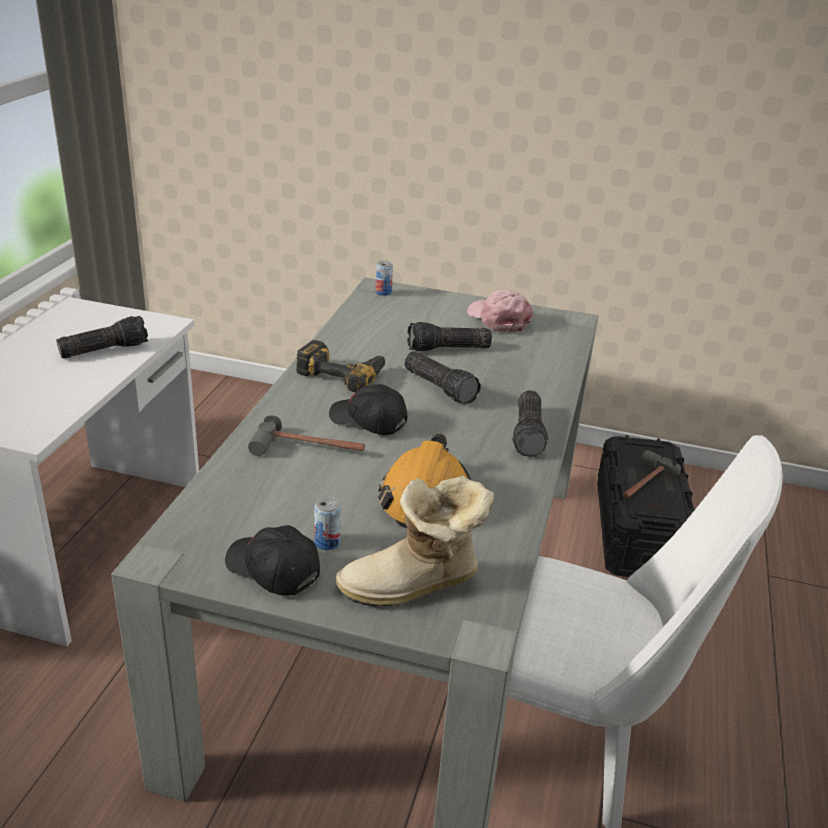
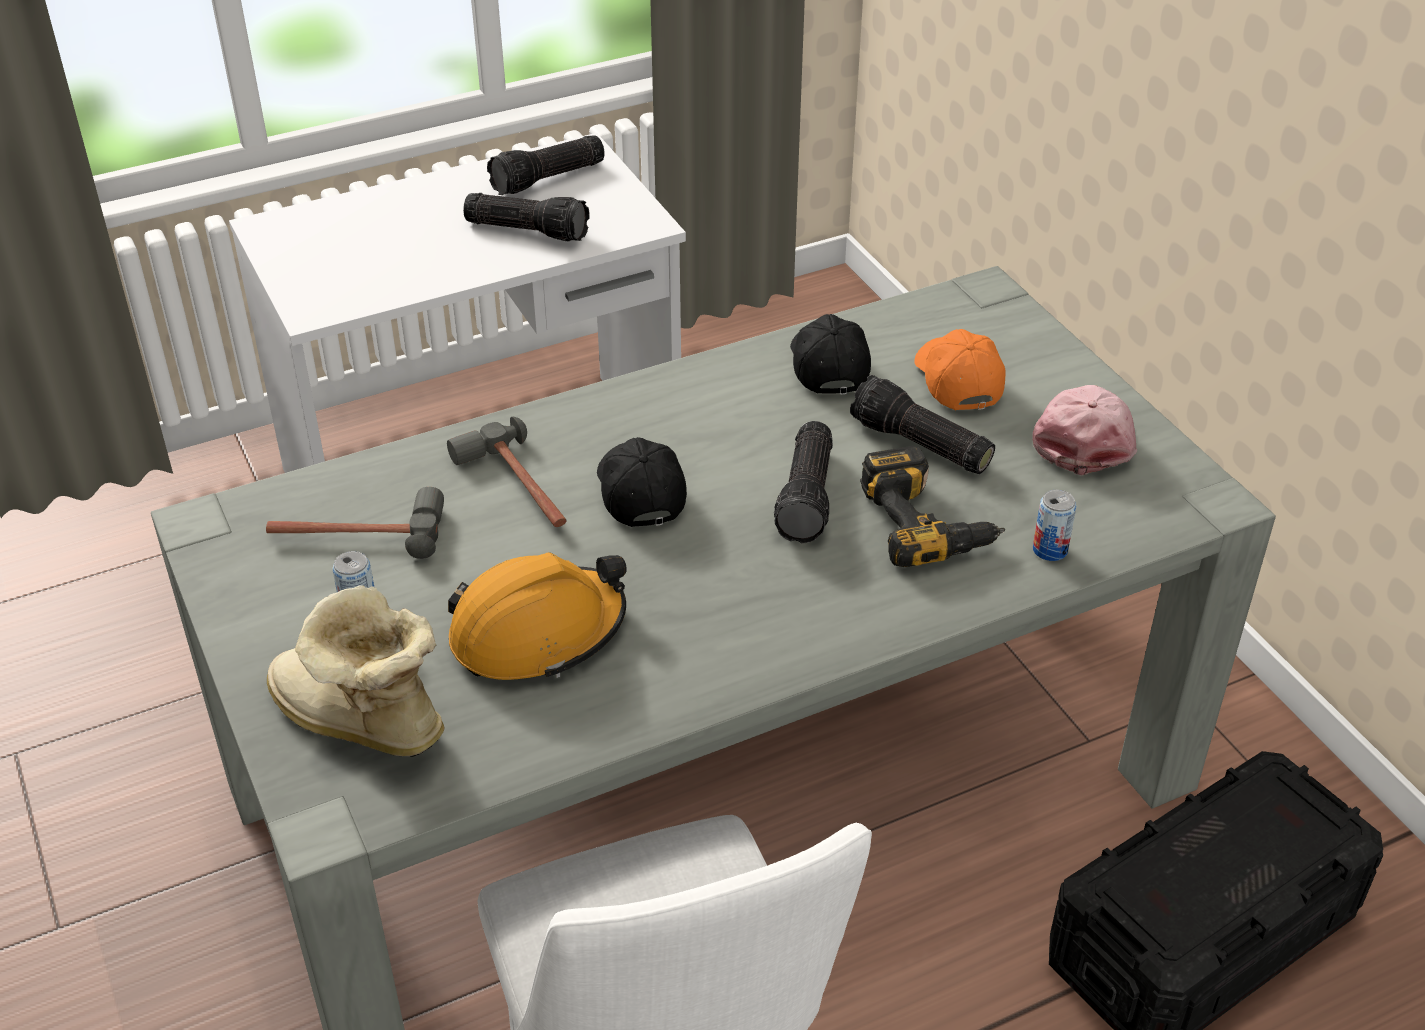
camera: 50 degrees right, 10 degrees up
black cap [225,525,320,596] -> black cap moved to [790,314,871,394]
power drill [296,340,385,392] -> power drill moved to [860,446,1005,567]
can [375,261,393,296] -> can moved to [1033,490,1076,561]
flashlight [513,390,548,458] -> flashlight moved to [487,136,605,195]
hammer [623,450,681,498] -> hammer moved to [266,487,444,559]
none -> orange cap [914,329,1005,410]

